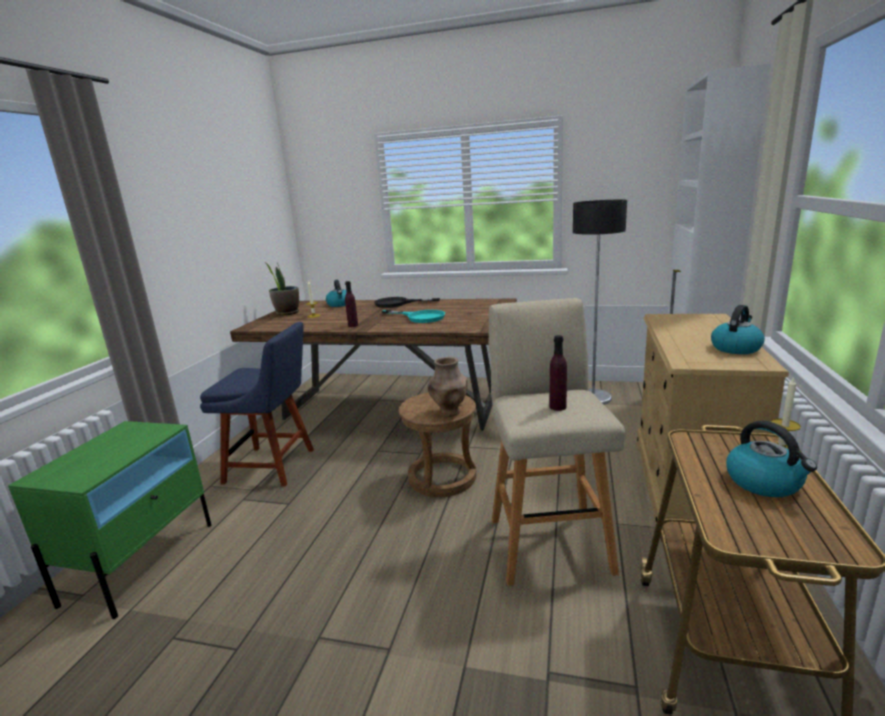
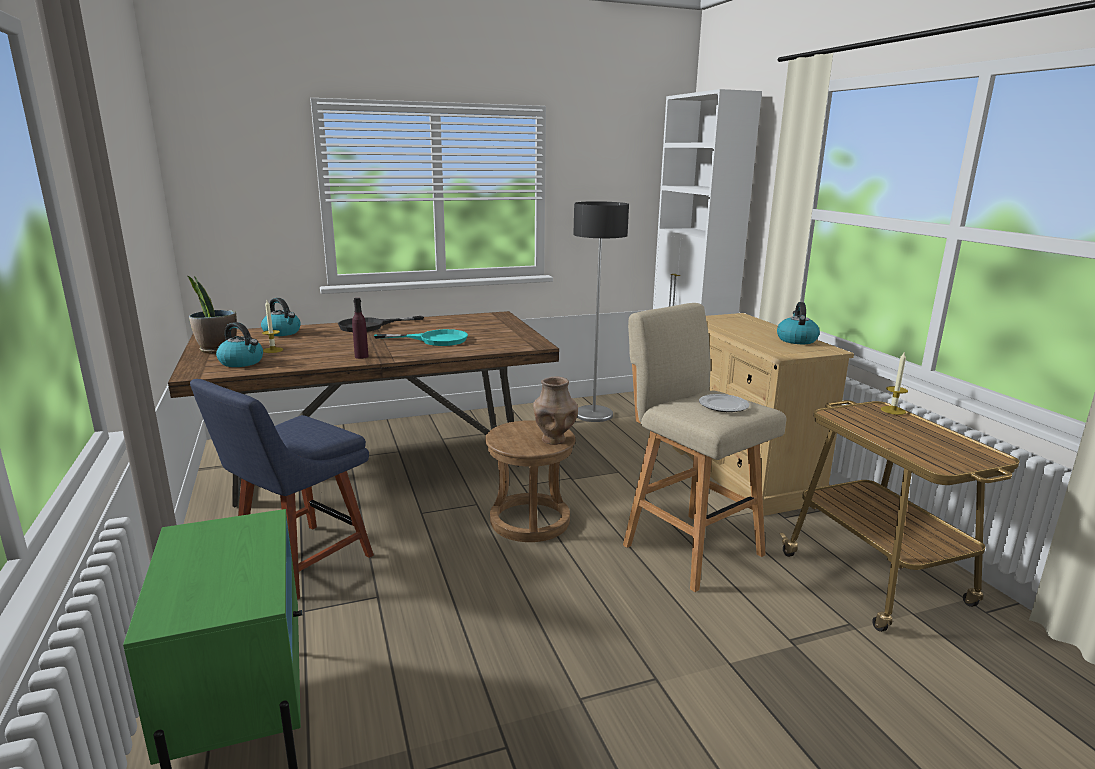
camera: 35 degrees left, 0 degrees up
blue chair [200,322,314,487] -> blue chair turned 150 degrees clockwise [190,379,374,600]
purple bottle [550,335,567,411] -> plate [699,394,750,412]
kettle [726,421,817,497] -> kettle moved to [216,322,263,367]

